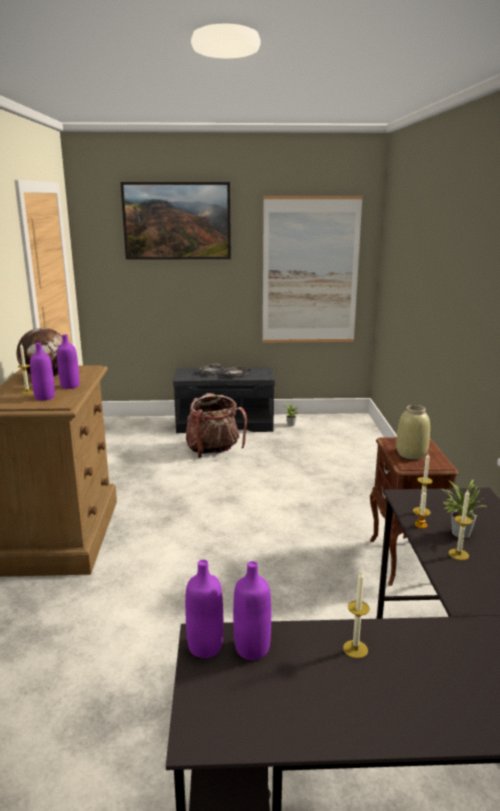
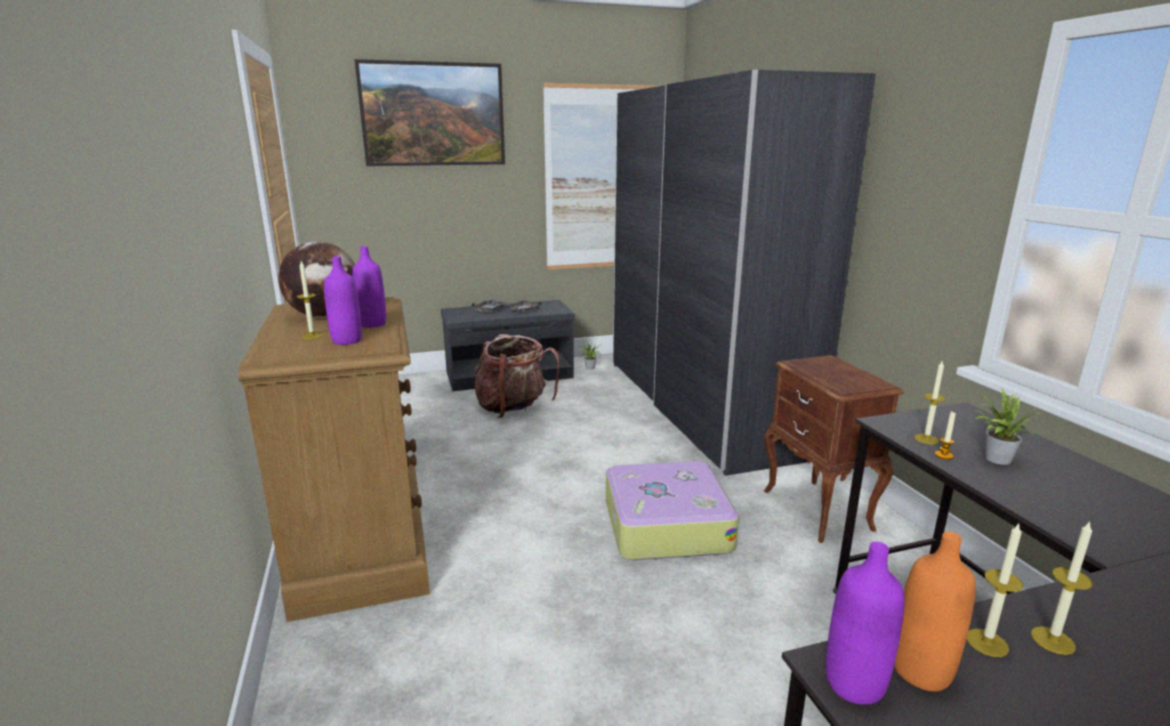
camera: 15 degrees left, 0 degrees up
purple bottle [233,561,271,660] -> orange bottle [894,531,976,692]
beige vase [396,405,430,459] -> none
candle [449,490,473,560] -> candle moved to [966,523,1023,657]
none -> suitcase [606,461,739,560]
none -> grey wardrobe [613,69,876,476]

